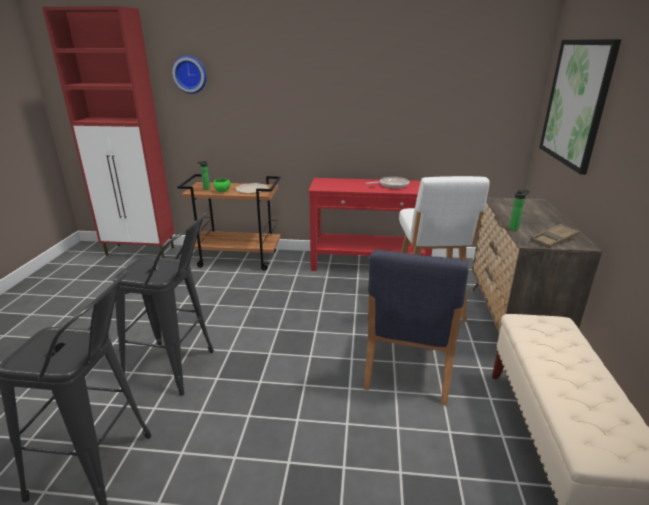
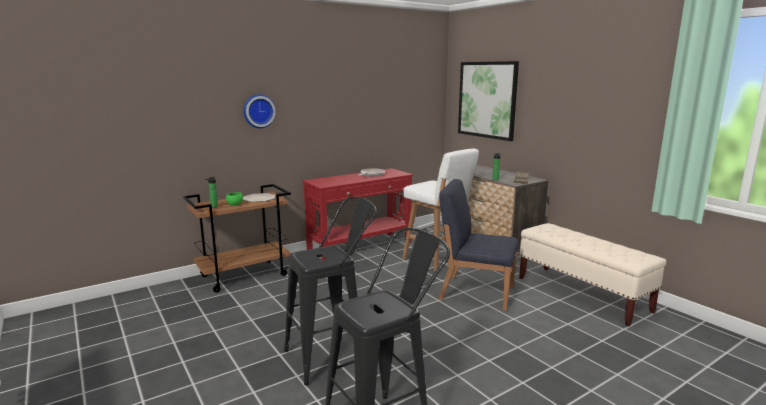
camera: 40 degrees left, 10 degrees down
red cabinet [42,6,175,258] -> none
wall clock [172,56,207,94] -> wall clock moved to [244,94,276,128]
blue chair [364,250,469,406] -> blue chair turned 135 degrees clockwise [439,179,519,311]

